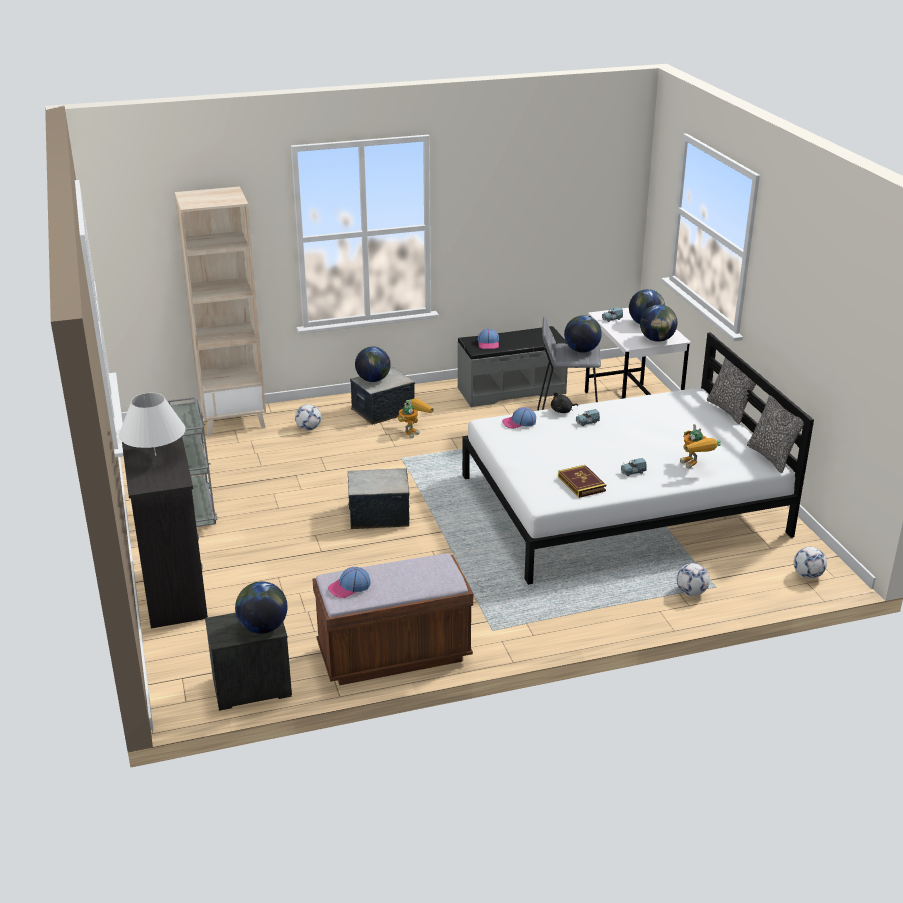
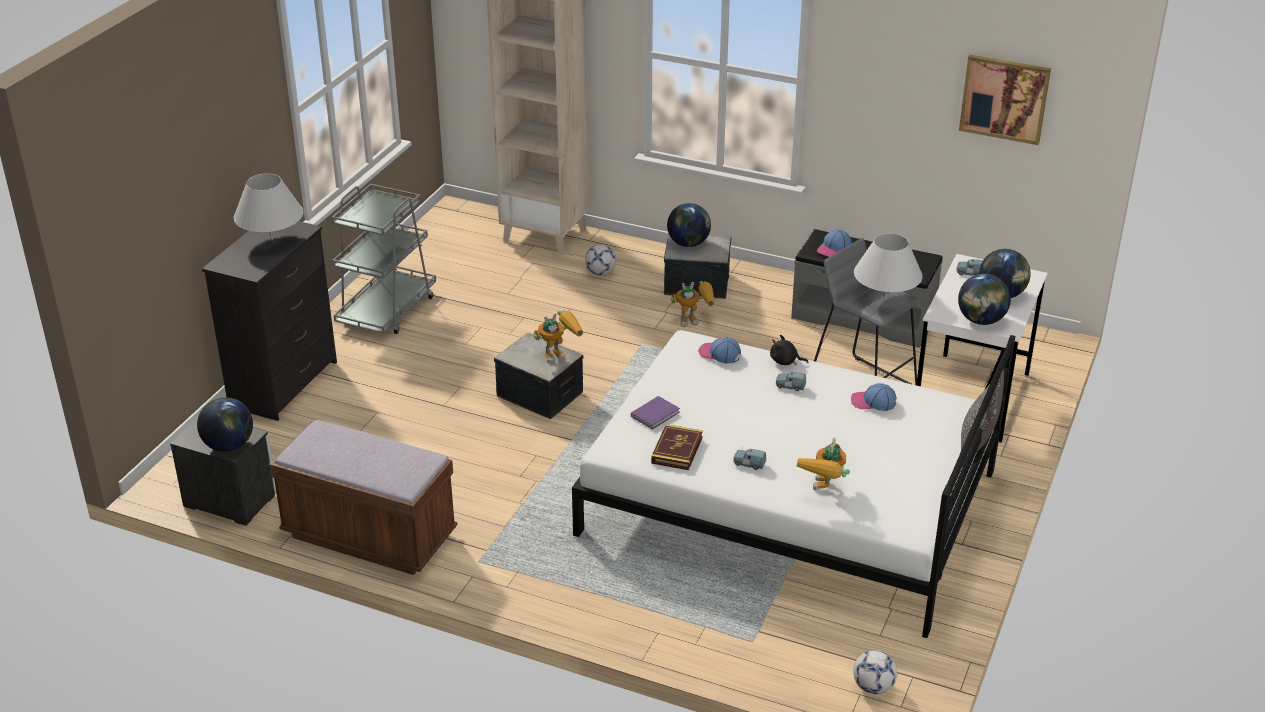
camera: 40 degrees right, 5 degrees up
cap [328,567,371,598] -> cap moved to [851,383,897,411]
globe [564,315,602,353] -> white table lamp [854,233,923,299]
football [676,563,710,596] -> none
pillow [747,395,804,473] -> none
none -> toy robot [533,310,583,364]
none -> purple book [631,396,680,429]
none -> picture [959,55,1051,145]

